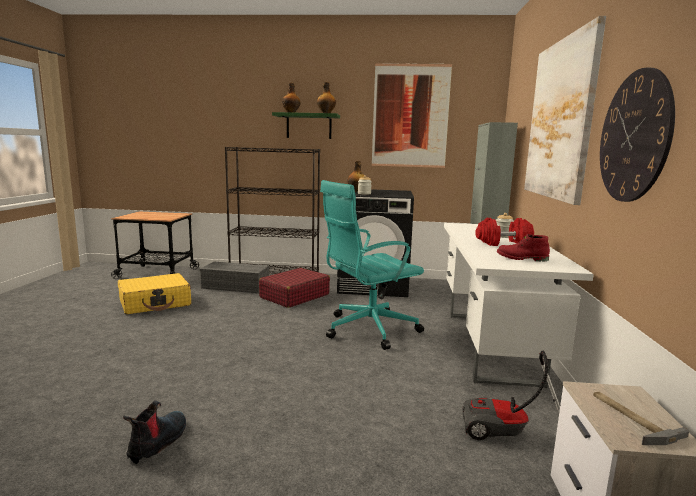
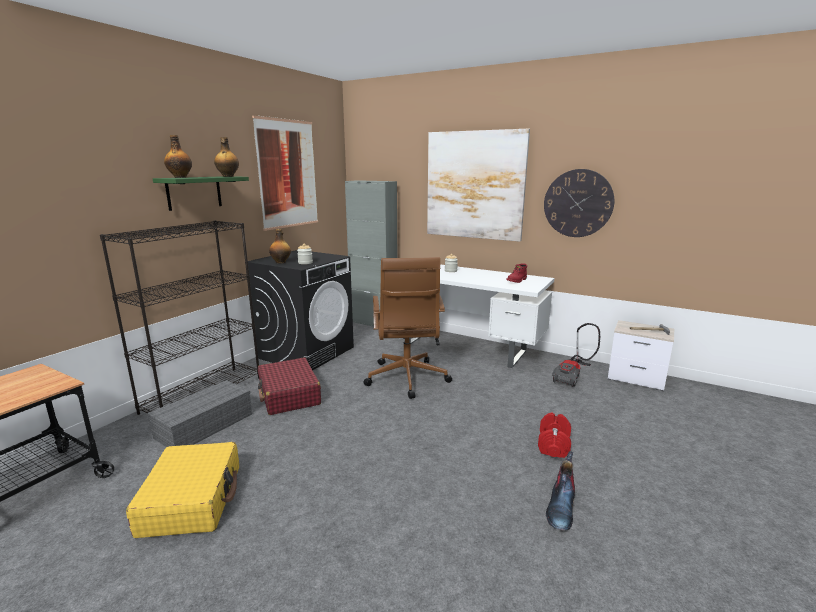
camera: 65 degrees left, 5 degrees up
boot [123,401,186,464] -> boot turned 105 degrees counterclockwise [546,451,575,531]
turquoise office chair [320,180,424,350] -> brown office chair [364,257,452,399]
red dumbbell [475,218,534,246] -> red dumbbell moved to [538,413,571,458]

